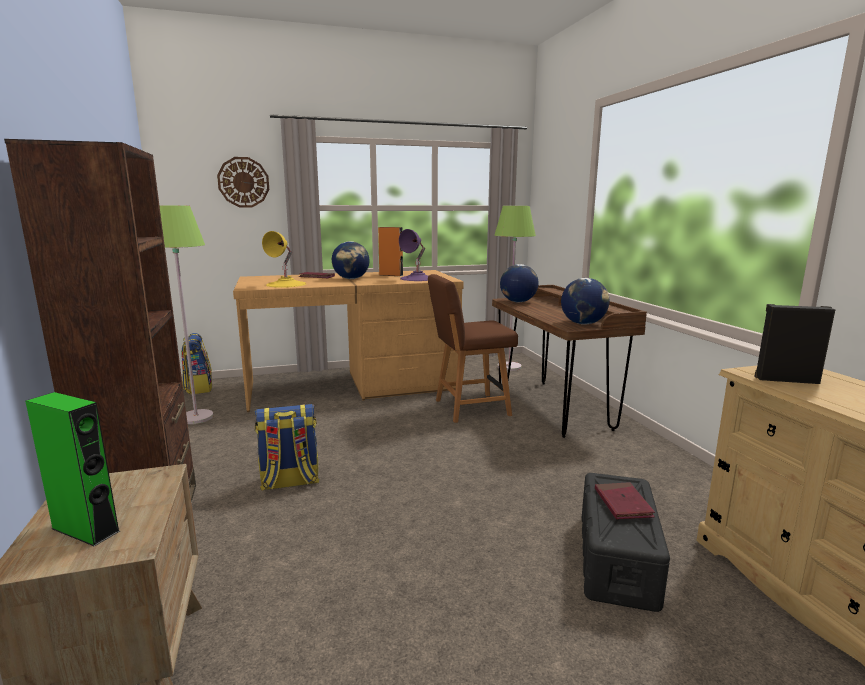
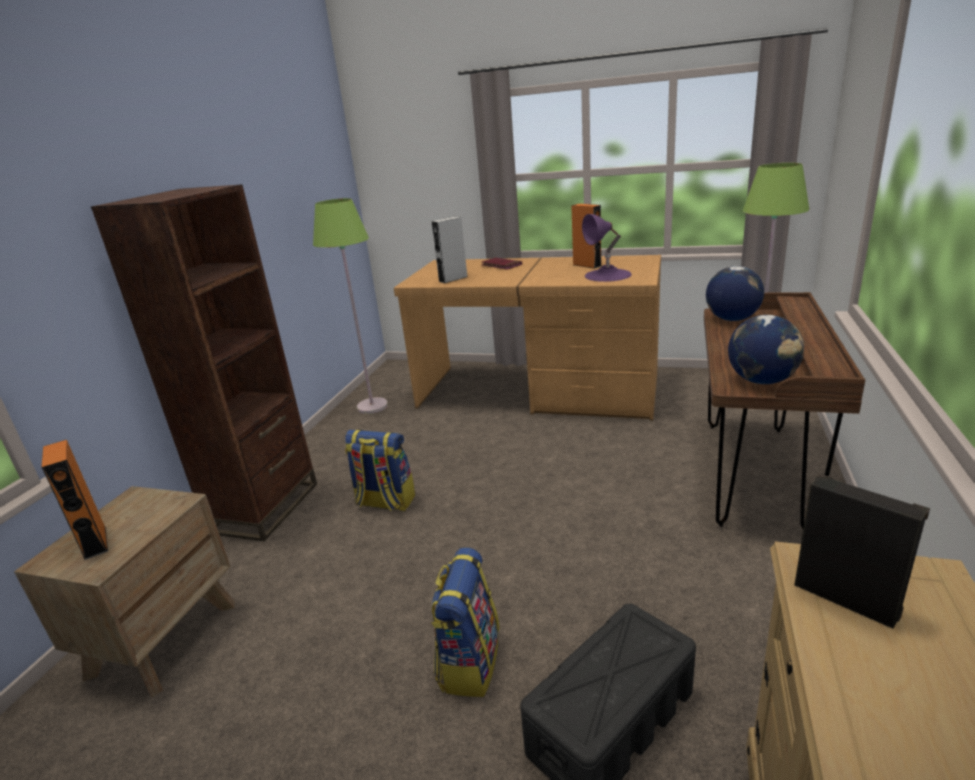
camera: 35 degrees right, 10 degrees up
green speaker [25,392,120,546] -> orange speaker [42,440,108,560]
backpack [181,333,212,394] -> backpack moved to [431,547,500,697]
wall clock [217,157,269,207] -> none
yellow table lamp [262,231,306,288] -> grey speaker [432,217,467,283]
globe [332,241,370,279] -> none
brown chair [428,274,518,423] -> none
red book [595,482,655,519] -> none

